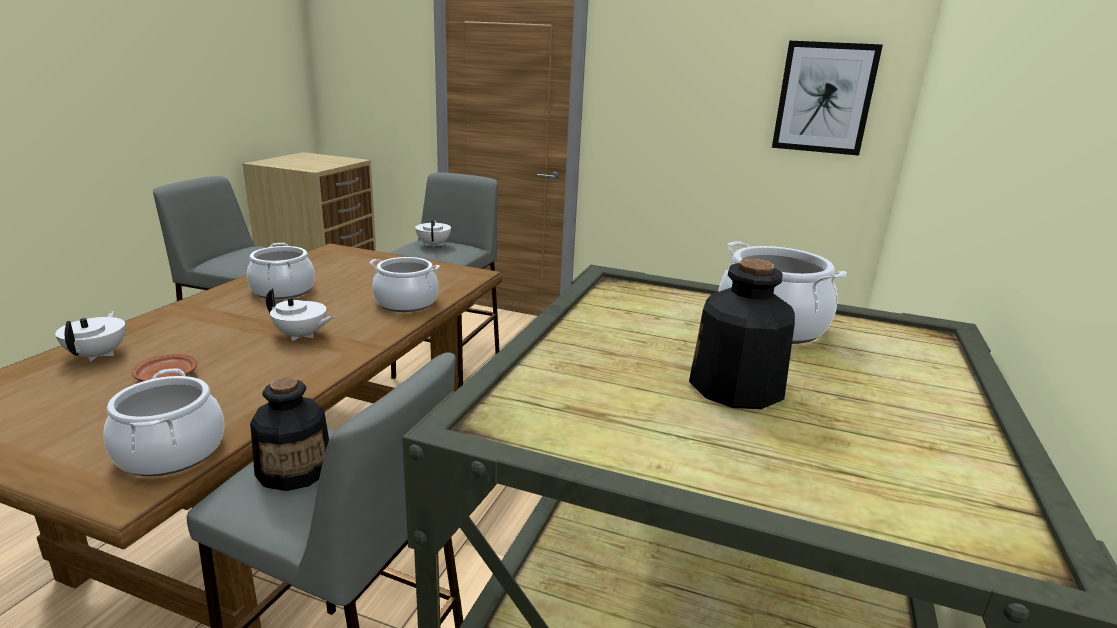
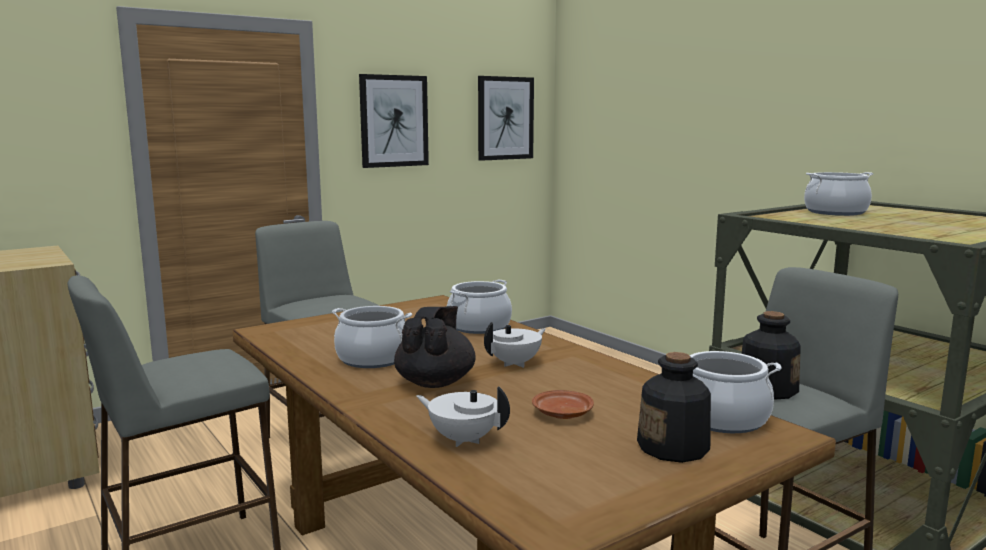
camera: 55 degrees left, 10 degrees down
white teapot [415,220,451,248] -> none
bottle [689,259,795,409] -> bottle moved to [637,352,711,463]
none -> picture [359,74,429,168]
none -> black teapot [394,306,476,388]

